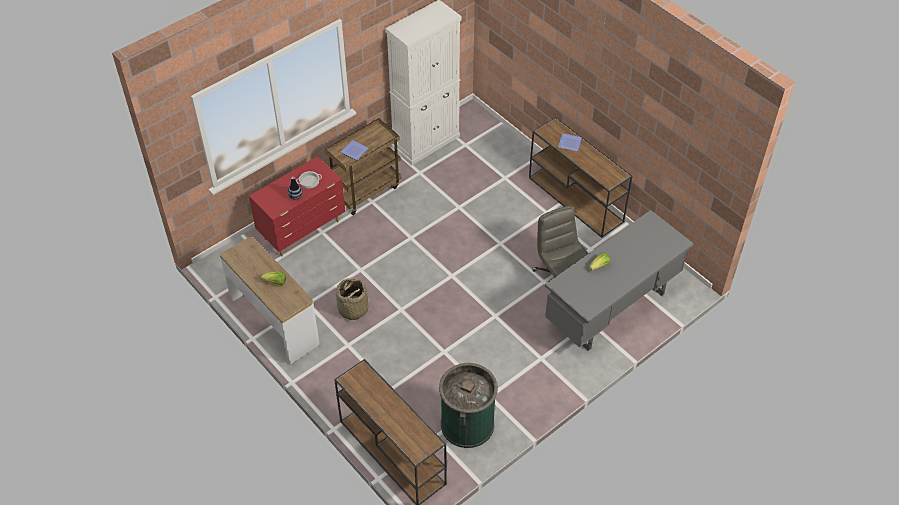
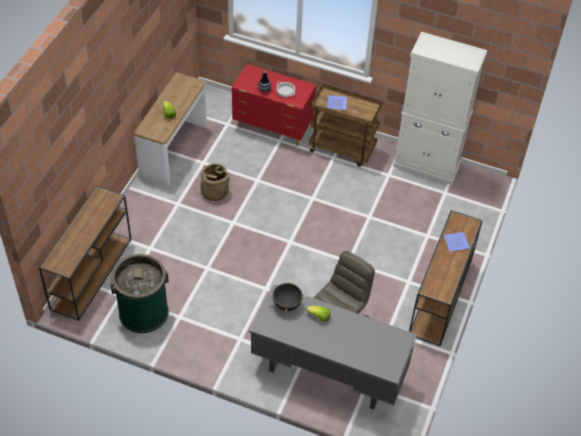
camera: 60 degrees right, 0 degrees up
none -> black cooking pot [269,280,306,312]

